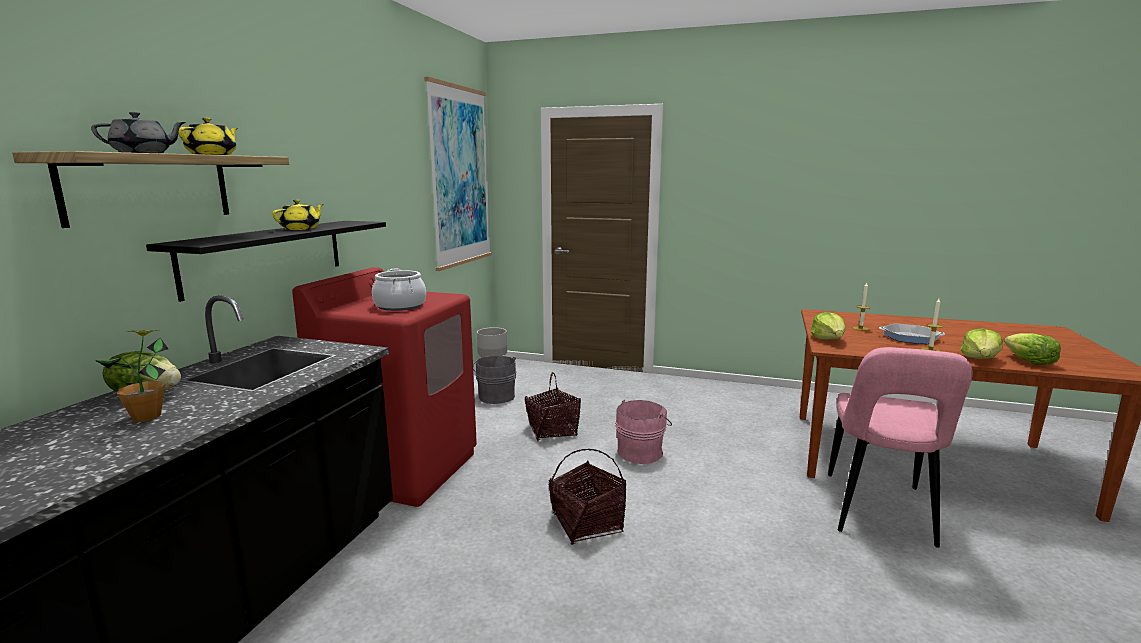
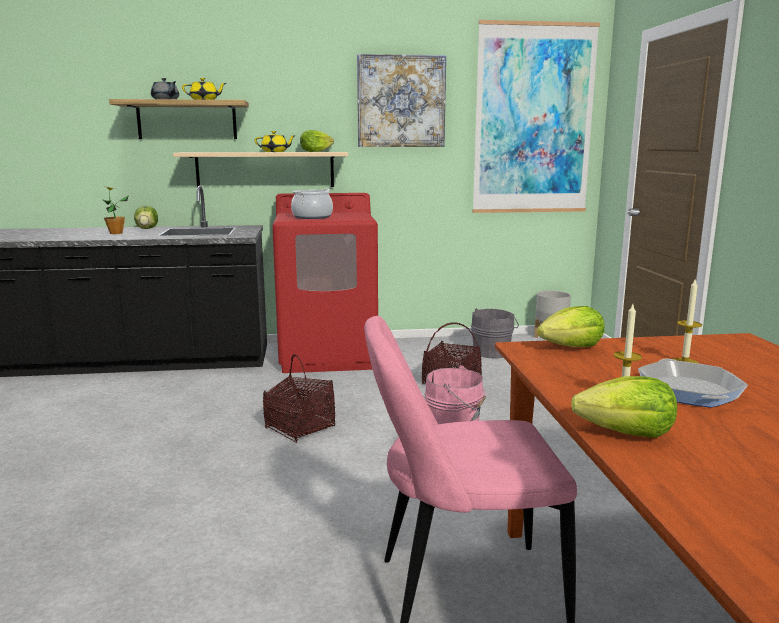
camera: 65 degrees right, 0 degrees up
black shelf [146,221,386,302] -> beige shelf [173,152,348,187]
lettuce [1004,333,1061,365] -> lettuce moved to [300,130,334,152]
none -> picture [357,54,446,147]

